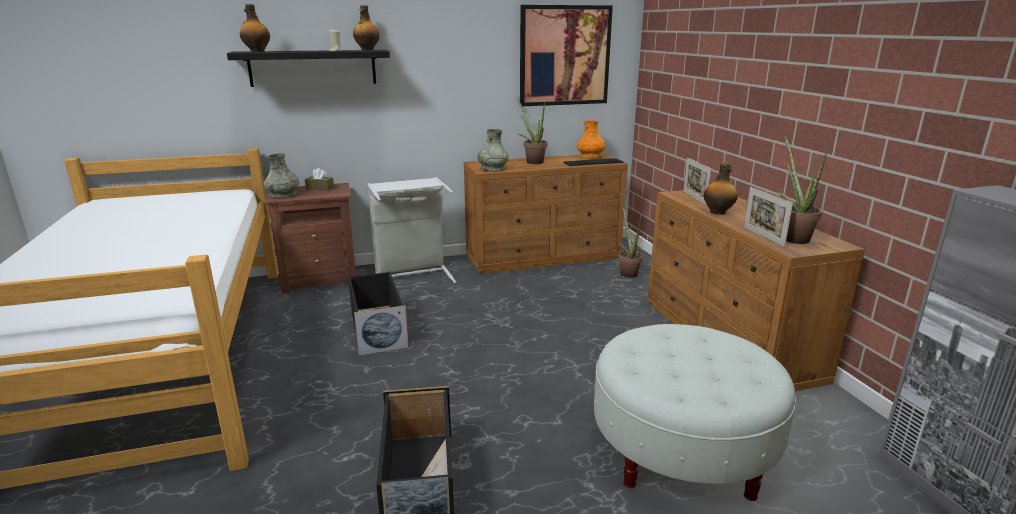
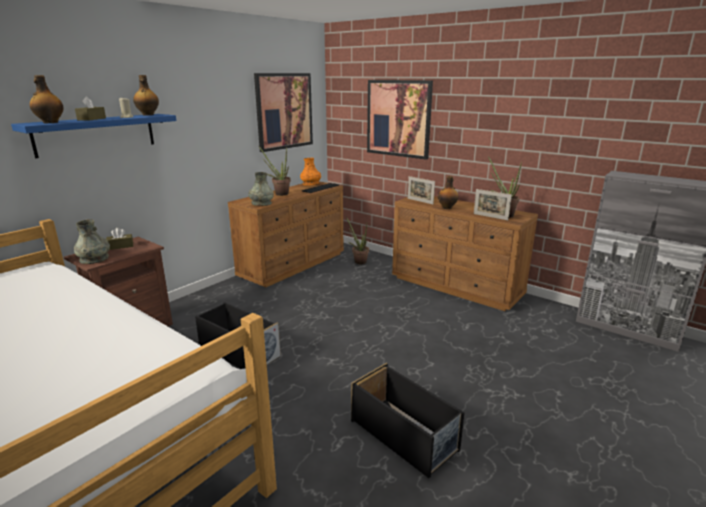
camera: 35 degrees left, 0 degrees up
black shelf [227,50,390,87] -> blue shelf [11,114,176,158]
grey laundry basket [367,177,456,283] -> none
white ottoman [594,324,796,501] -> none
none -> brown tissue box [75,96,106,121]
none -> picture [367,80,433,160]

